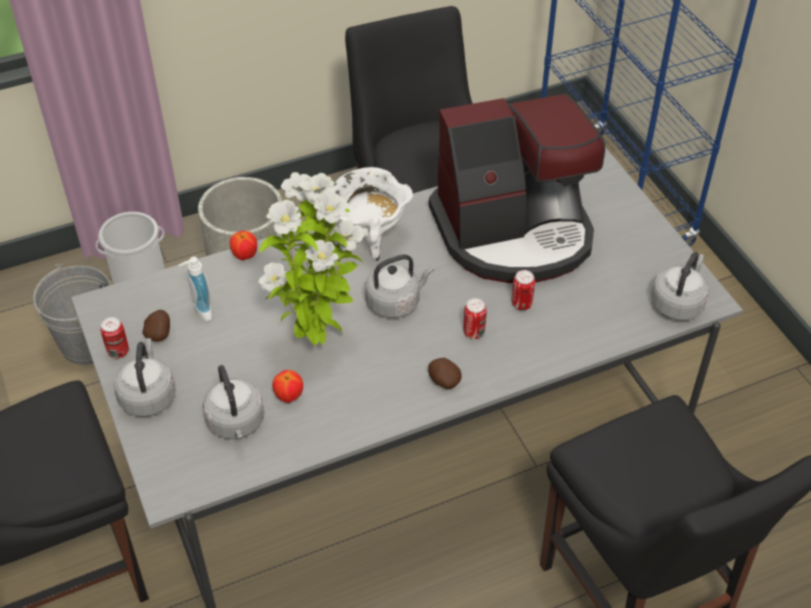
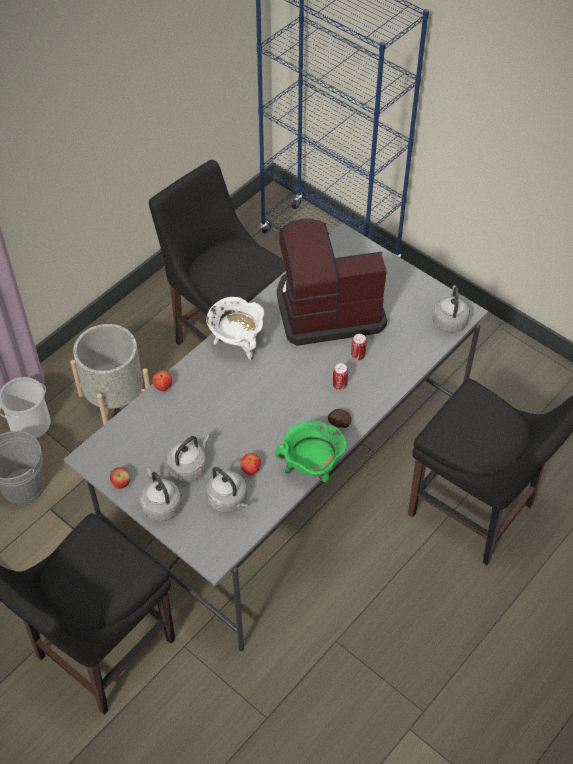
camera: 25 degrees left, 5 degrees up
can [100,317,129,358] -> apple [110,467,130,489]
potato [143,310,170,342] -> none
soap dispenser [178,257,213,321] -> none
potted plant [258,172,365,345] -> none
grey kettle [365,254,434,318] -> grey kettle moved to [166,435,210,482]
coffee machine [429,93,605,283] -> coffee machine turned 150 degrees counterclockwise [277,219,387,346]
none -> green cooking pot [275,421,346,482]

